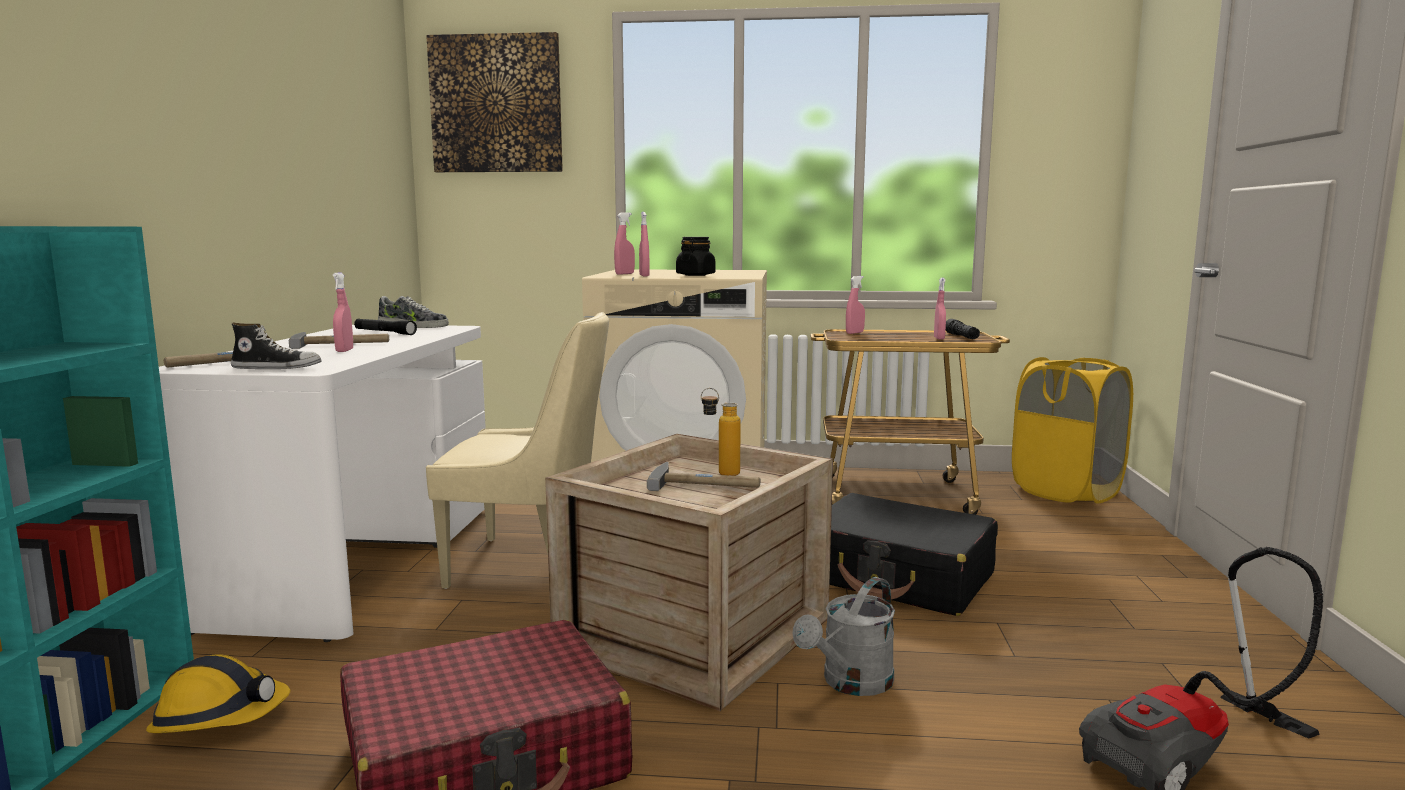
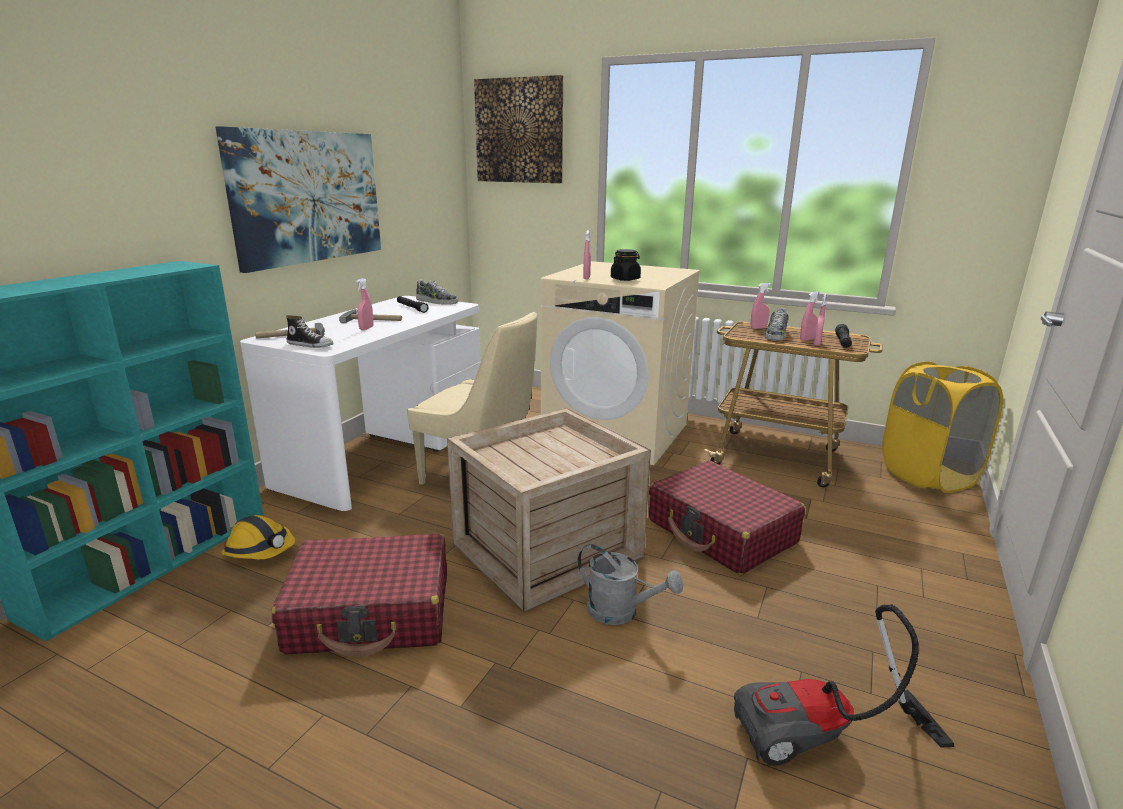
camera: 20 degrees right, 10 degrees up
pink spray bottle [614,212,635,275] -> pink spray bottle moved to [800,291,820,341]
hammer [647,462,760,491] -> none
bottle [701,388,741,476] -> none
grey watering can [793,577,895,696] -> grey watering can turned 120 degrees counterclockwise [577,544,683,625]
black suitcase [829,493,998,616] -> red suitcase [649,461,805,575]
none -> picture [216,126,381,273]
none -> shoe [765,308,789,340]

